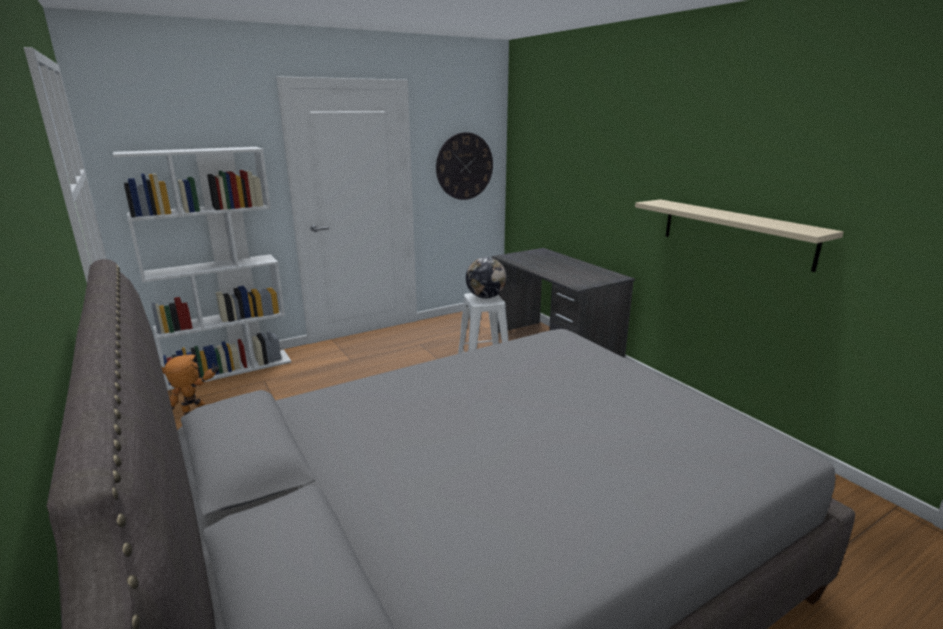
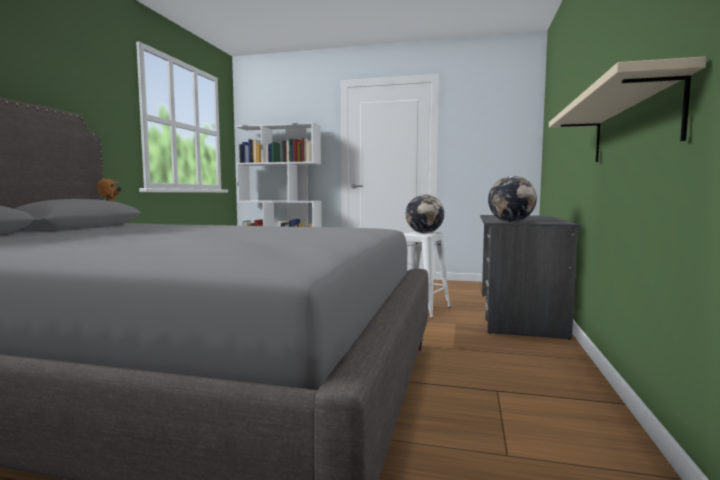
camera: 45 degrees right, 15 degrees down
wall clock [436,132,493,200] -> none
none -> globe [488,176,537,222]

